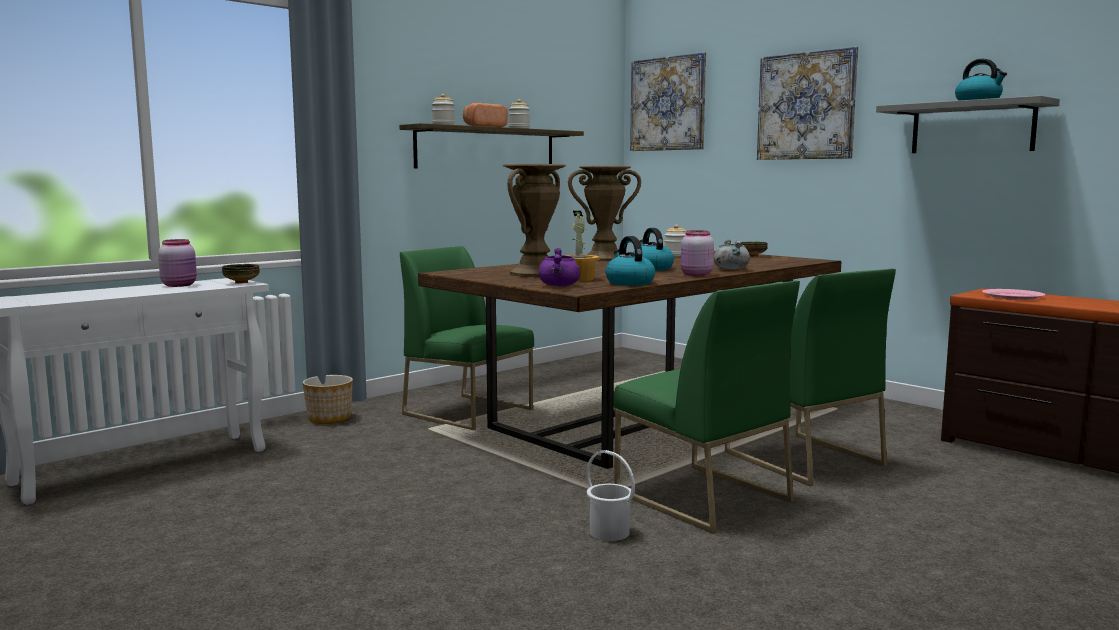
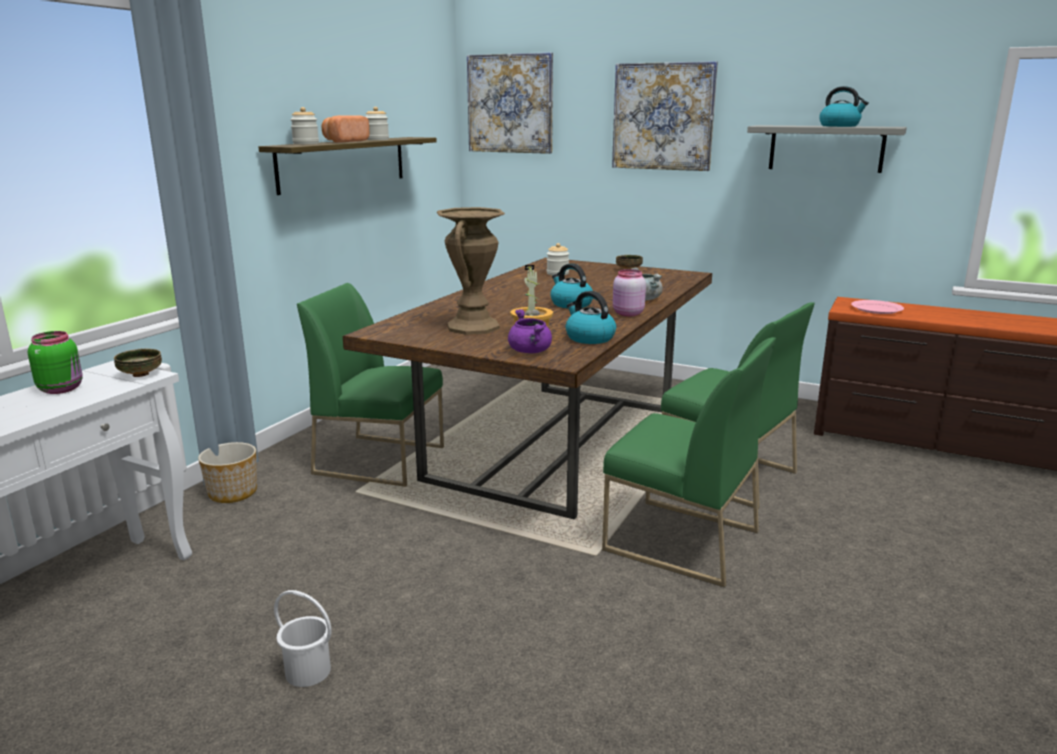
camera: 20 degrees left, 10 degrees up
pink jar [158,239,197,287] -> green jar [28,331,83,394]
brown vase [568,166,641,261] -> none
white bucket [586,450,635,541] -> white bucket moved to [274,590,331,687]

